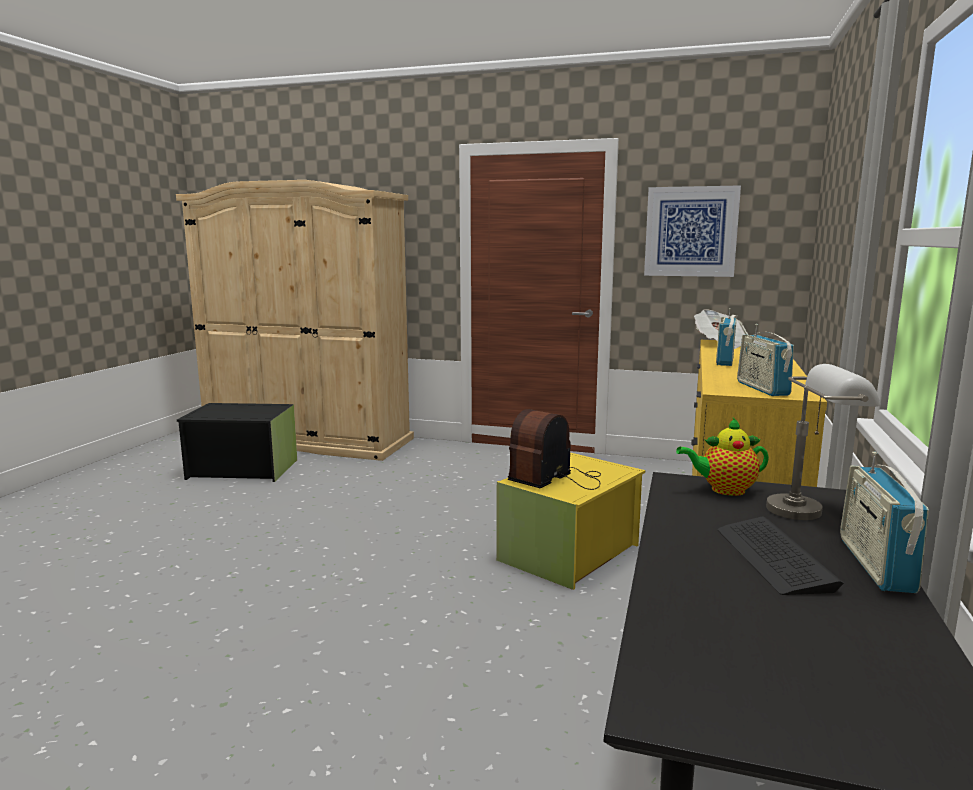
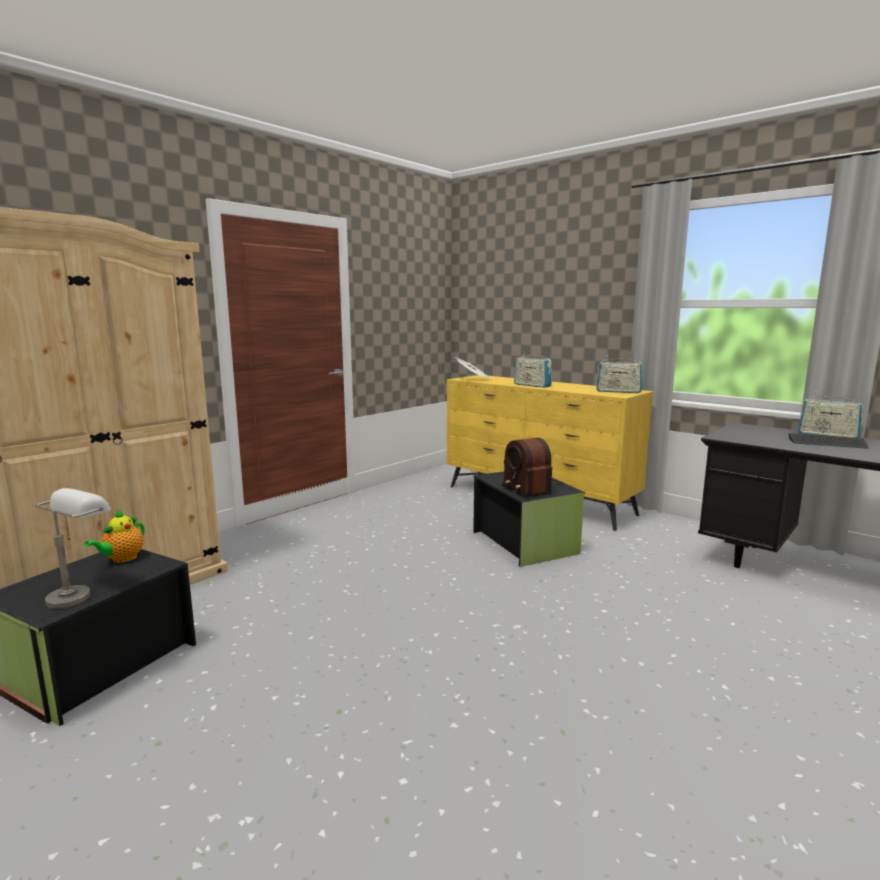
camera: 65 degrees left, 0 degrees up
yellow storage box [496,453,645,590] -> black storage box [473,471,585,567]
picture [644,185,741,277] -> none
teapot [676,418,769,496] -> teapot moved to [84,510,145,563]
grey table lamp [766,364,880,520] -> grey table lamp moved to [35,488,111,609]

